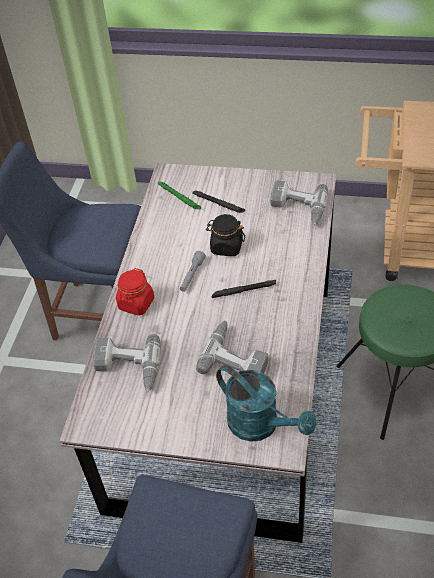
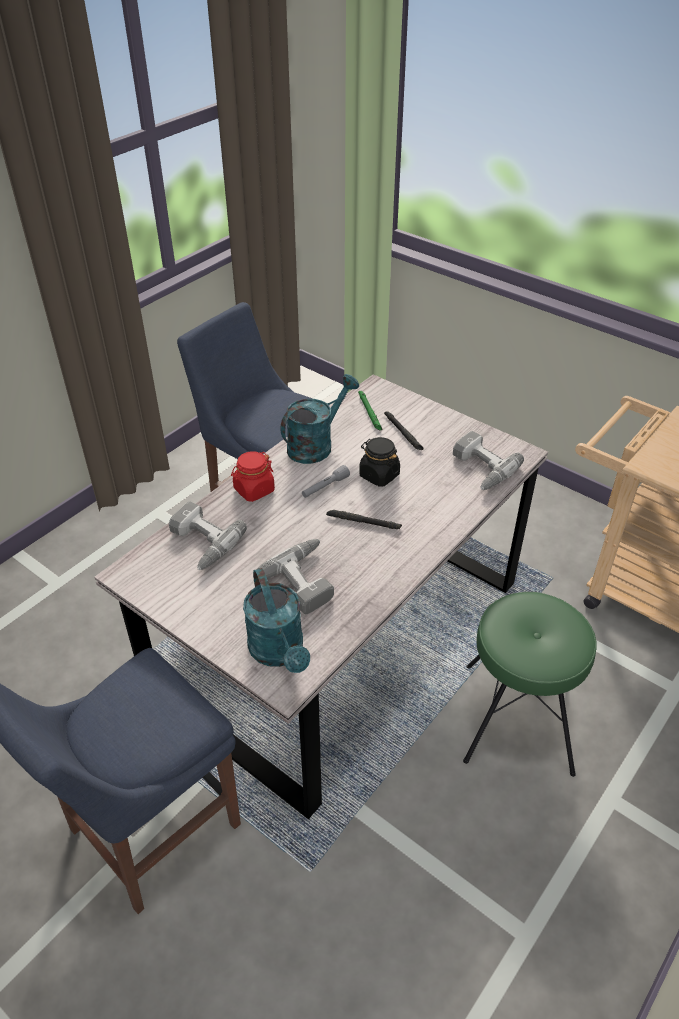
camera: 25 degrees right, 5 degrees down
none -> turquoise watering can [280,374,359,464]

